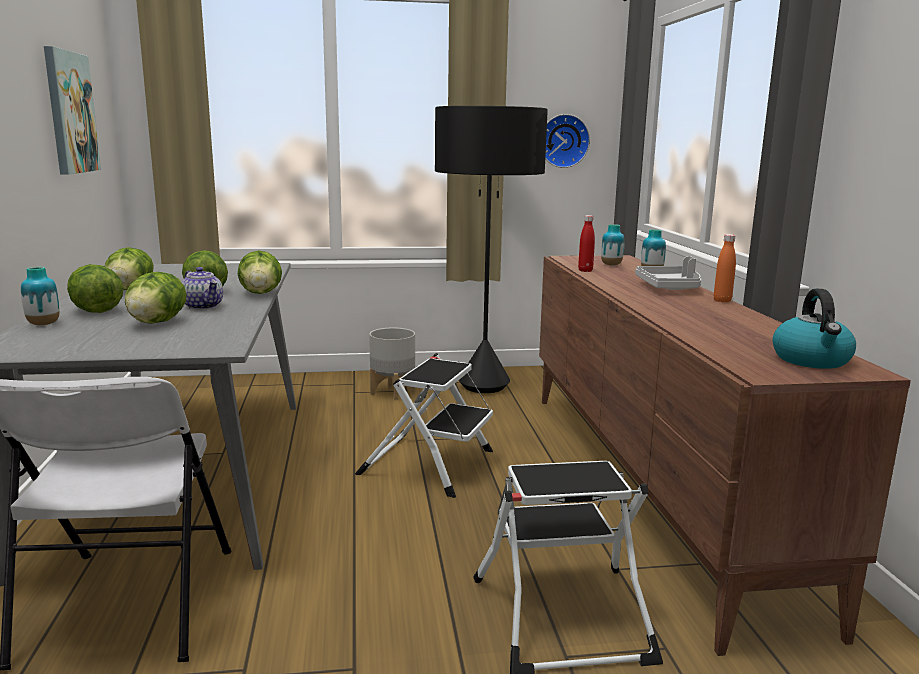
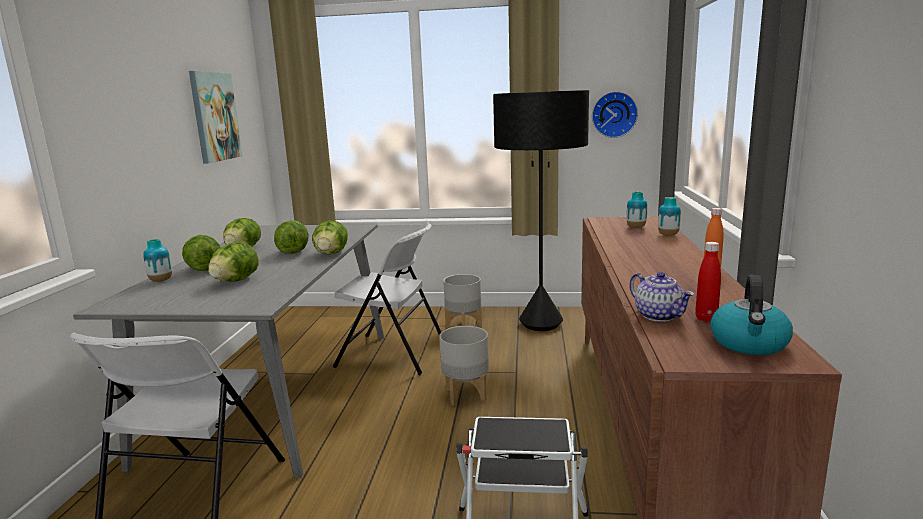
camera: 15 degrees right, 0 degrees up
teapot [182,267,223,310] -> teapot moved to [629,272,694,322]
step ladder [355,353,493,498] -> grey planter [439,326,489,406]
red bottle [578,215,595,272] -> red bottle moved to [695,242,721,322]
grey tray [635,256,701,290] -> none
none -> white chair [333,222,441,376]

